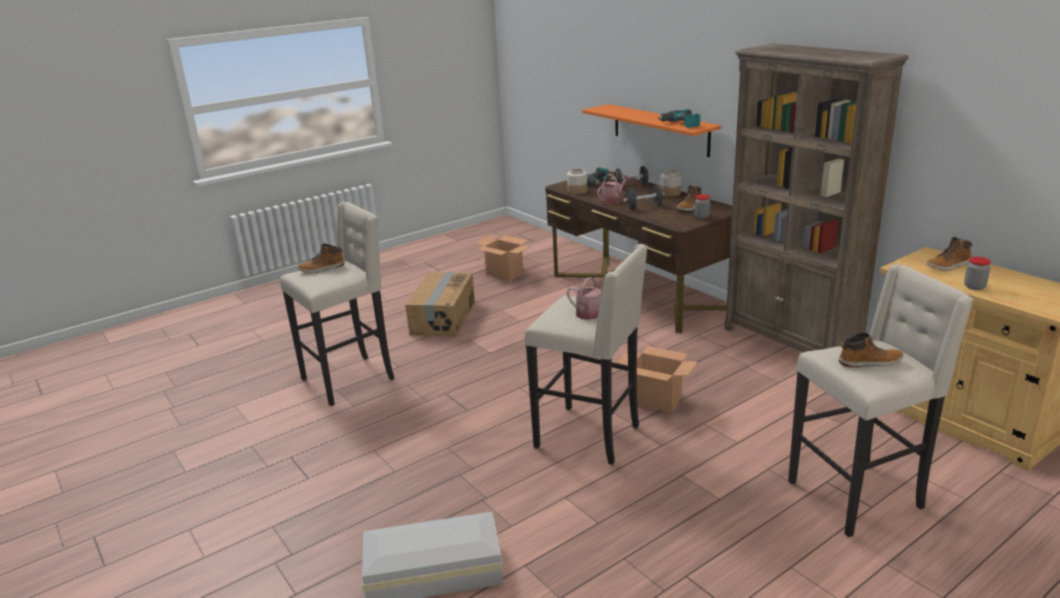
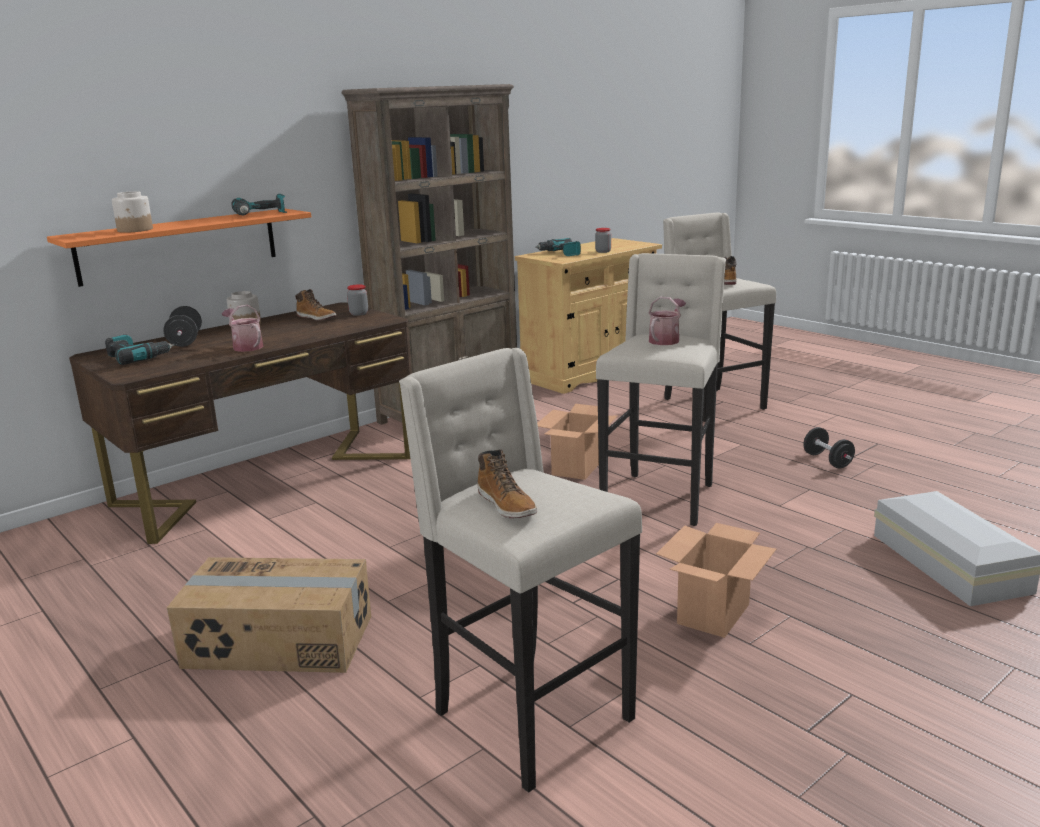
camera: 95 degrees left, 5 degrees down
cardboard box [476,235,530,281] -> cardboard box moved to [656,523,776,638]
jar [567,168,587,194] -> jar moved to [112,191,153,233]
black dumbbell [623,185,665,210] -> black dumbbell moved to [803,427,855,469]
boot [926,237,972,271] -> power drill [535,238,581,256]

